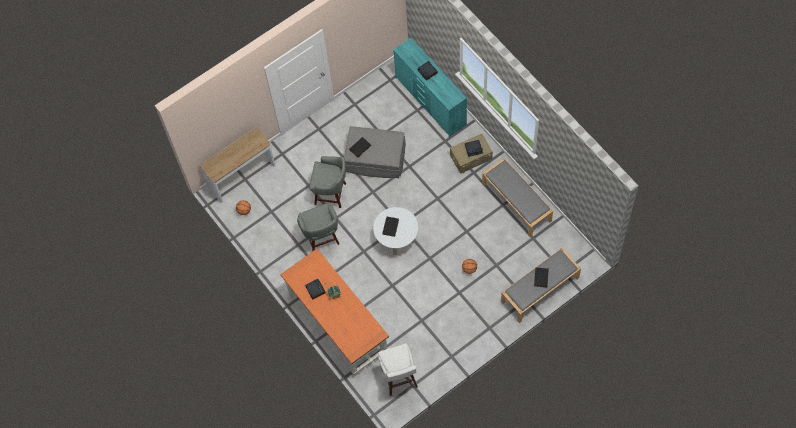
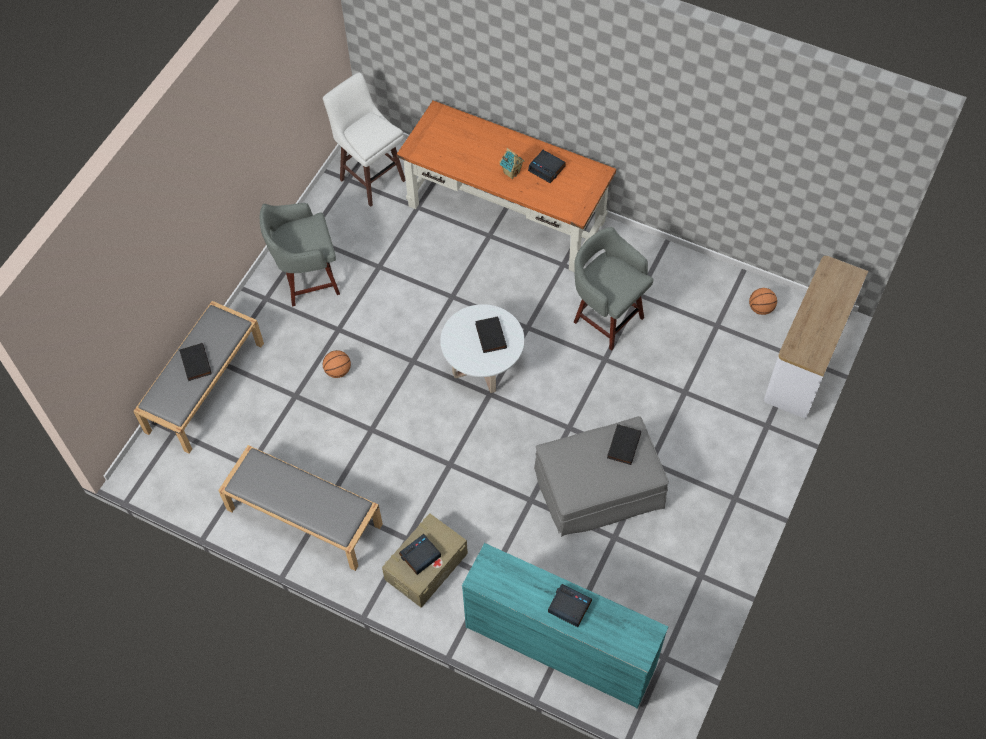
camera: 150 degrees right, 5 degrees down
grey stool [309,156,346,208] -> grey stool moved to [260,203,340,306]

